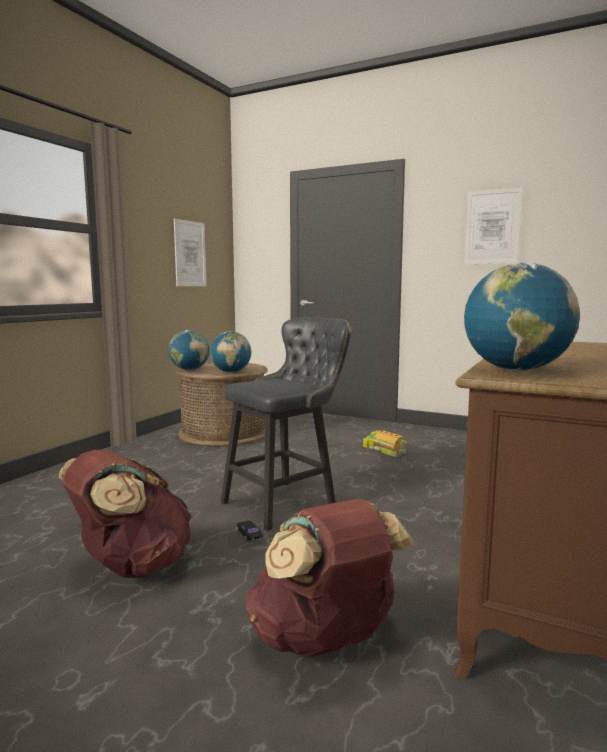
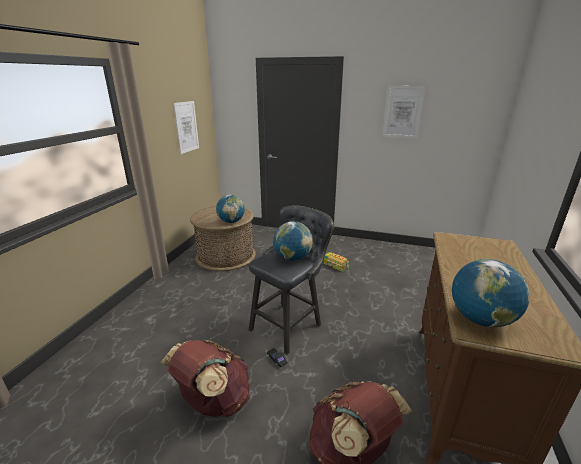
camera: 10 degrees left, 15 degrees up
globe [169,330,209,370] -> globe moved to [273,221,313,261]

